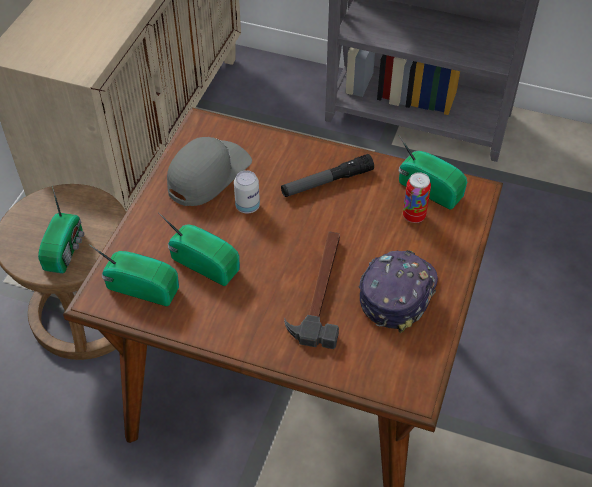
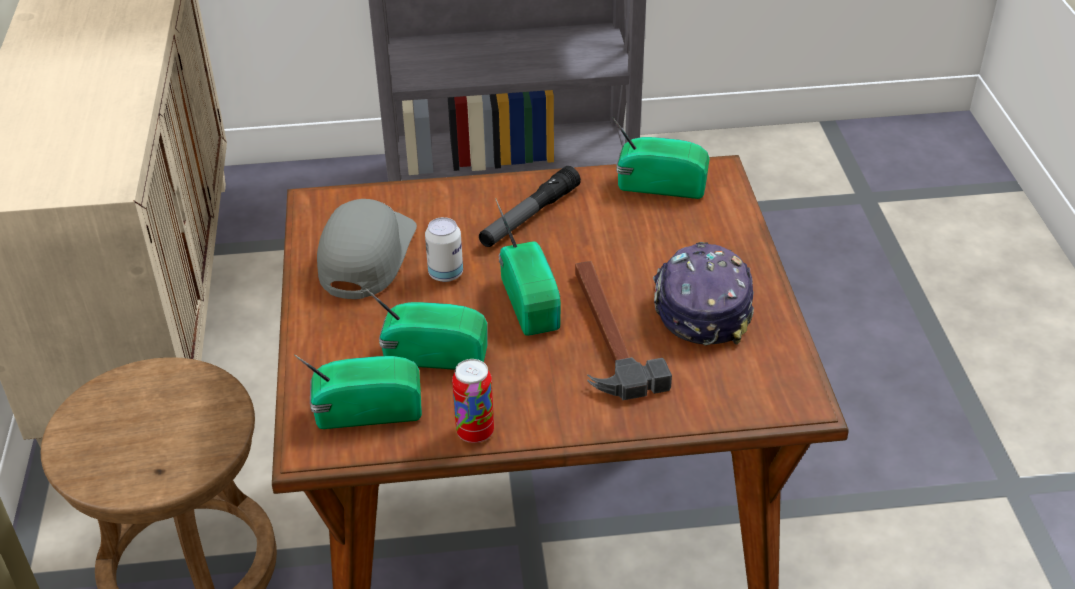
camera: 25 degrees left, 10 degrees down
radio [38,186,84,274] -> radio moved to [495,198,561,336]
can [403,172,431,223] -> can moved to [452,359,494,443]

